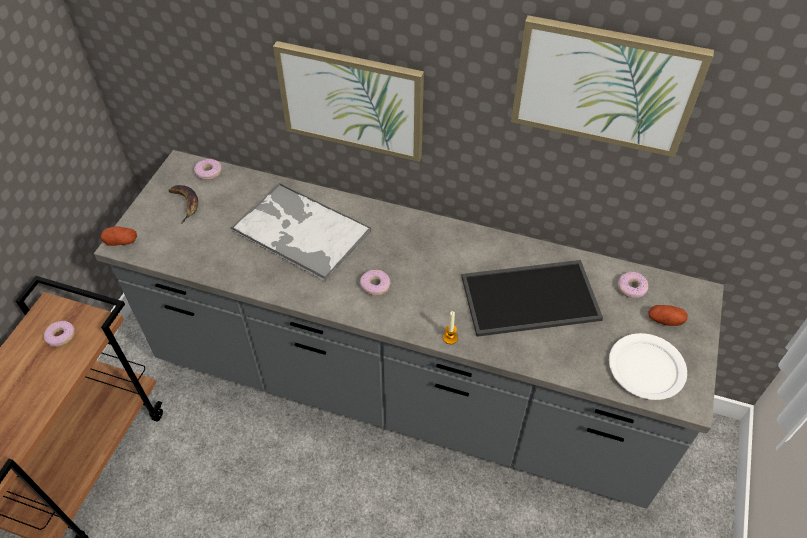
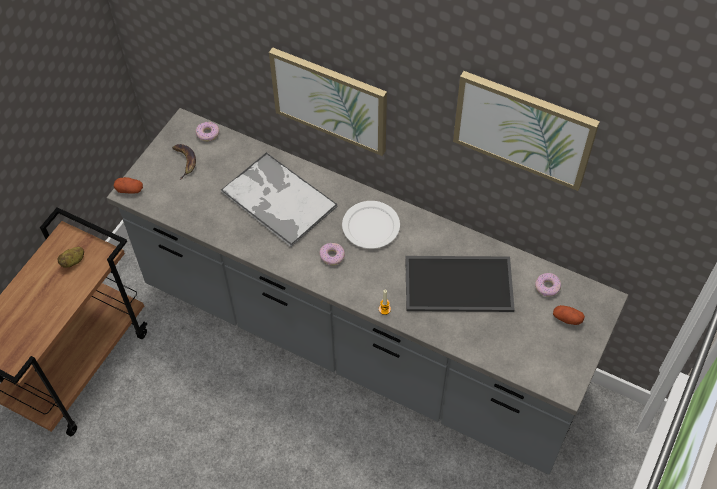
camera: 10 degrees right, 5 degrees up
donut [44,321,75,347] -> potato [58,247,84,268]
white plate [609,333,687,400] -> white plate moved to [342,201,400,249]

